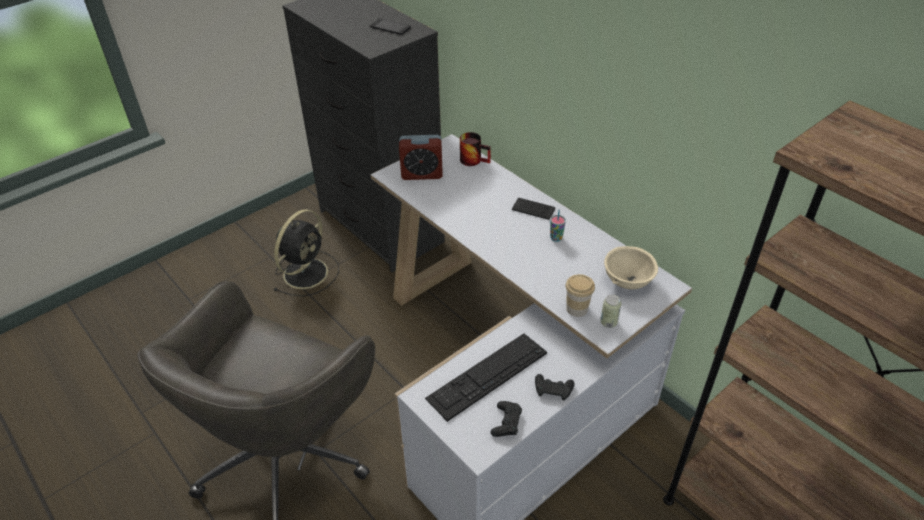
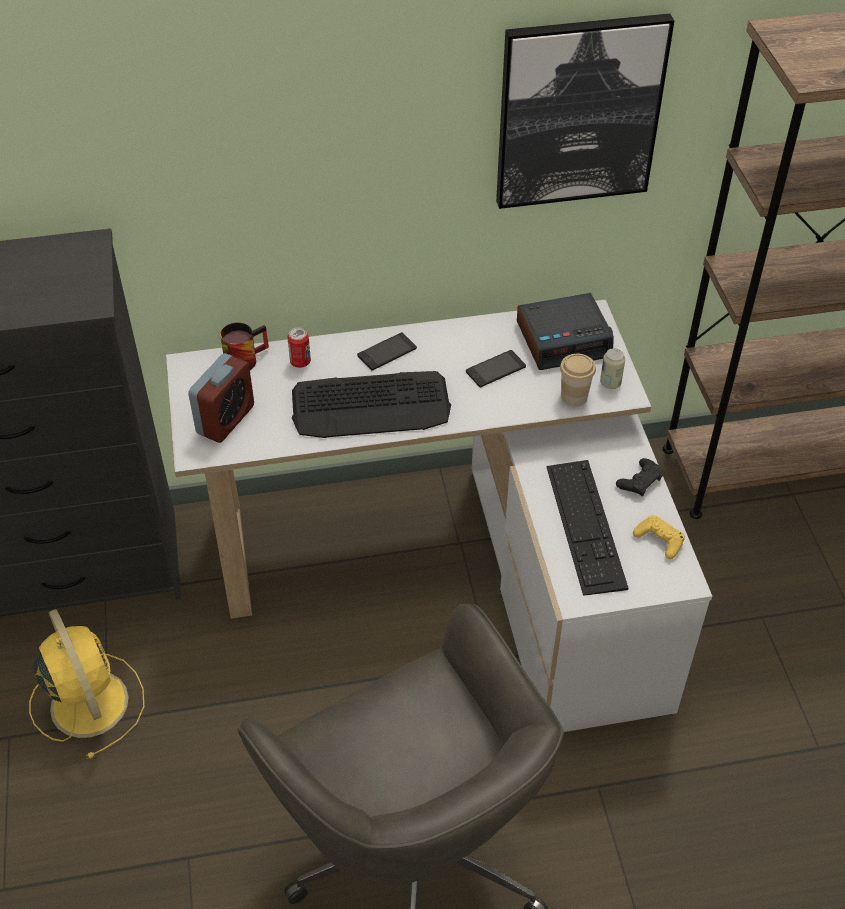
camera: 60 degrees left, 5 degrees up
black fan [274,209,339,297] -> yellow fan [29,609,145,759]
phone [370,18,411,35] -> phone moved to [466,350,526,387]
black game controller [491,401,522,437] -> yellow game controller [633,515,685,559]
cup [550,210,566,242] -> none
beige bowl [604,246,658,289] -> alarm clock [517,293,614,370]
none -> can [287,327,311,368]
none -> keyboard [292,371,451,438]
none -> picture [496,13,674,209]

